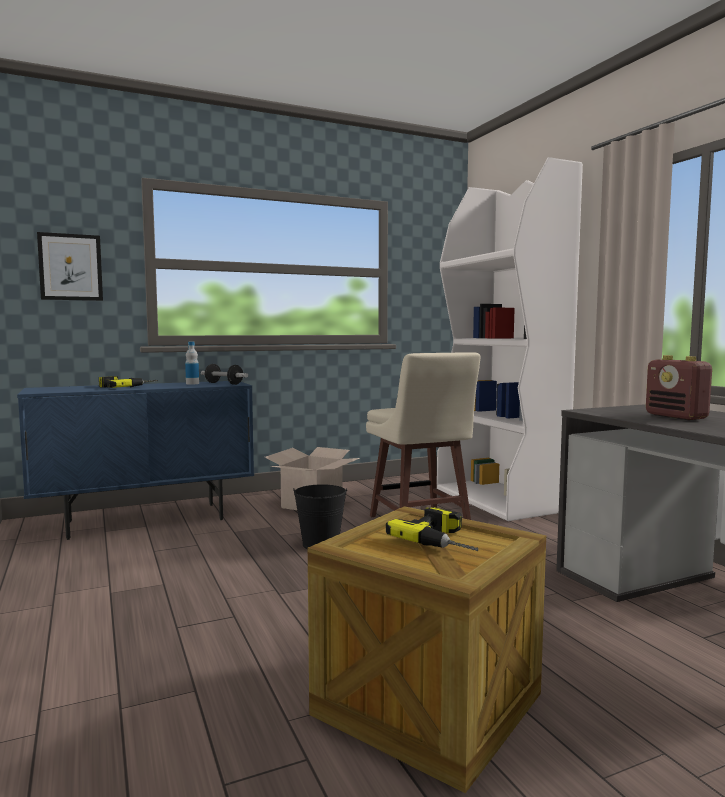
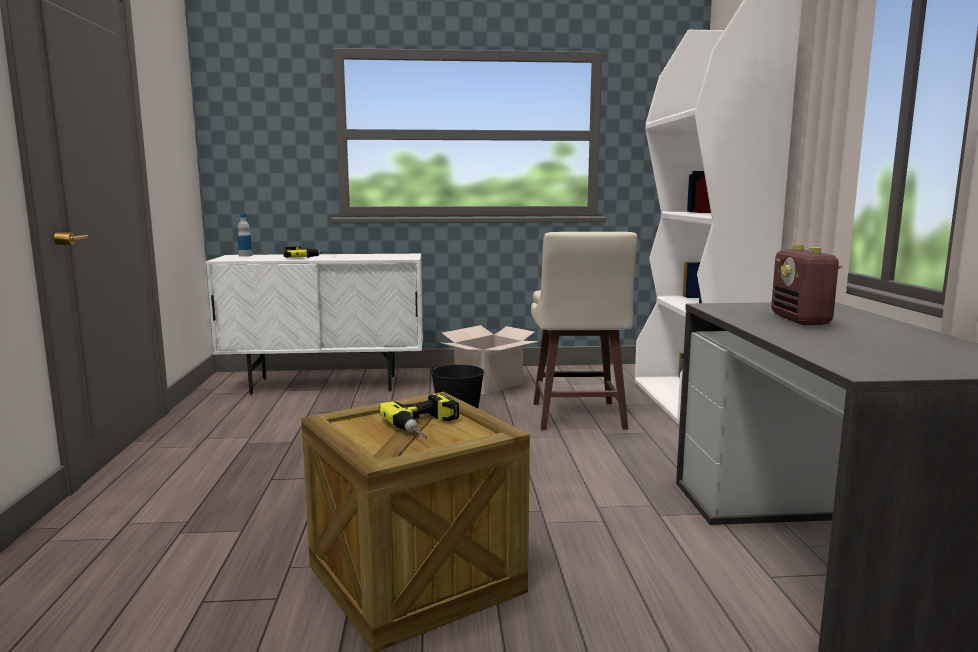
camera: 20 degrees right, 5 degrees up
blue cabinet [17,381,254,540] -> white cabinet [206,254,423,395]
picture [37,232,103,301] -> none
bottle [185,342,199,385] -> bottle moved to [238,214,252,257]
dumbbell [201,364,248,385] -> none

